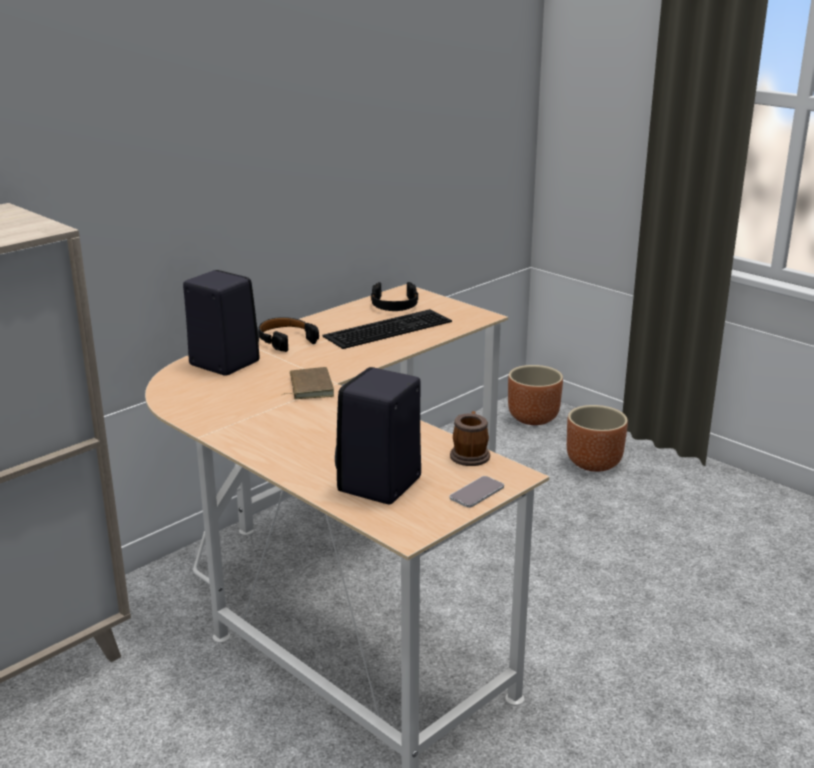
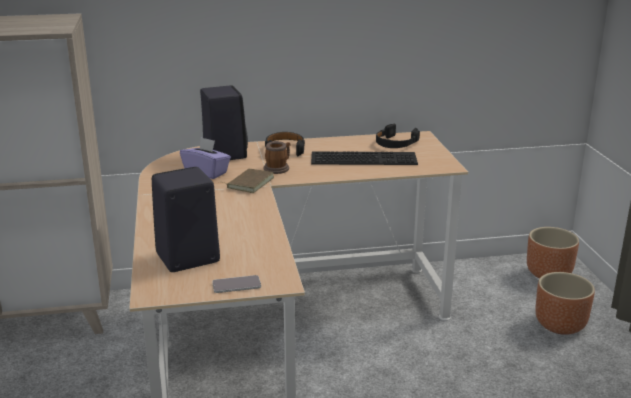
camera: 35 degrees right, 0 degrees up
mug [450,411,490,466] -> mug moved to [264,141,291,174]
none -> purple tissue box [180,137,231,179]

